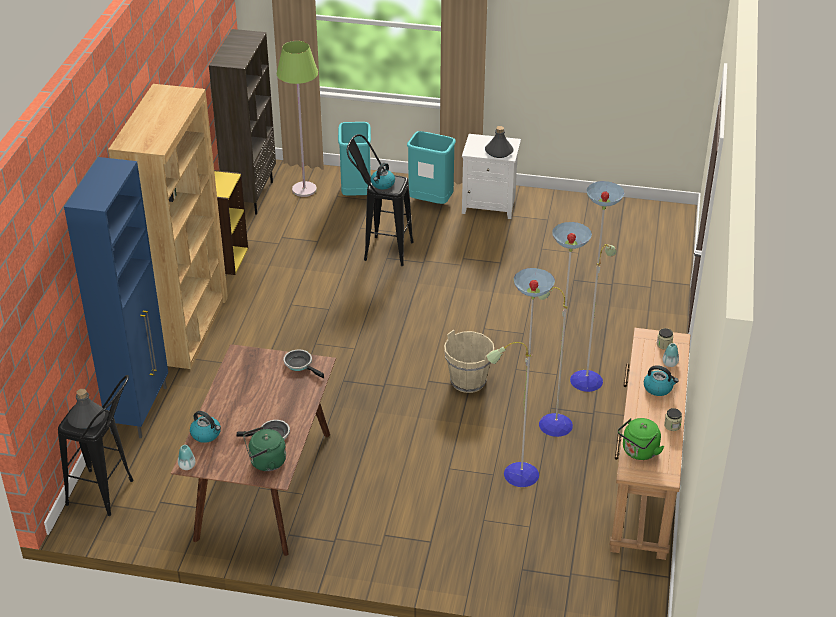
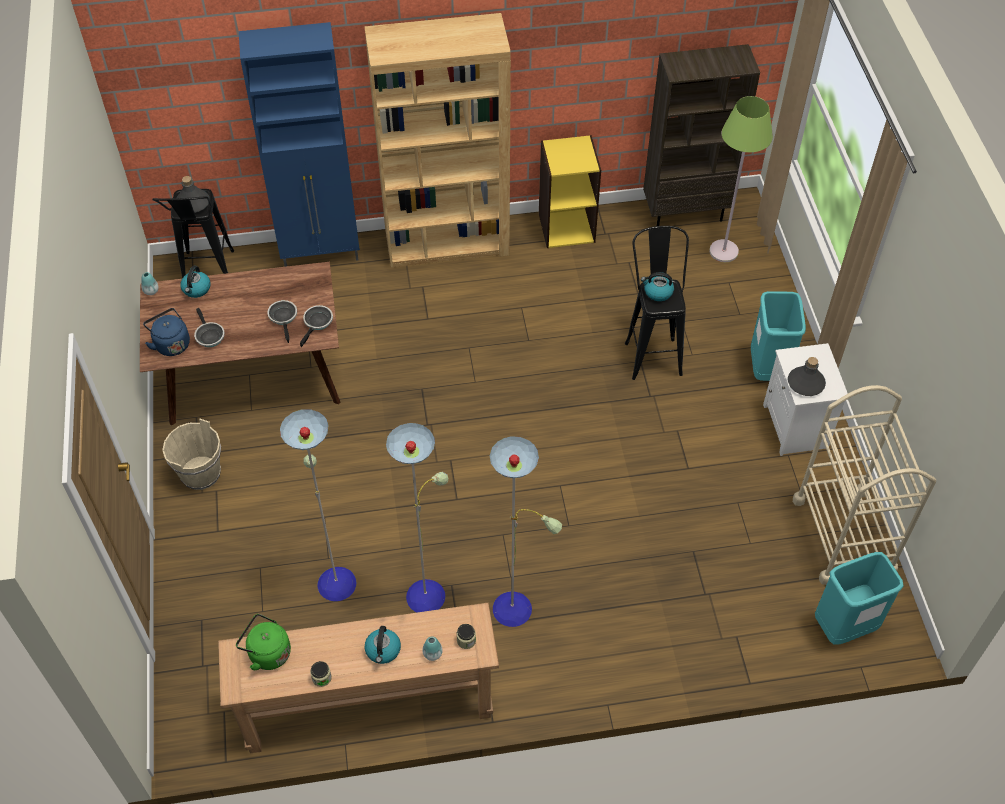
camera: 70 degrees right, 15 degrees up
green kettle [243,426,286,471] -> blue kettle [143,308,190,356]
turquoise trash can [338,122,371,196] -> turquoise trash can moved to [815,552,904,645]
beige bucket [444,330,494,393] -> beige bucket moved to [162,419,221,490]
none -> frying pan [268,300,297,343]
none -> beige cart [793,385,936,585]

